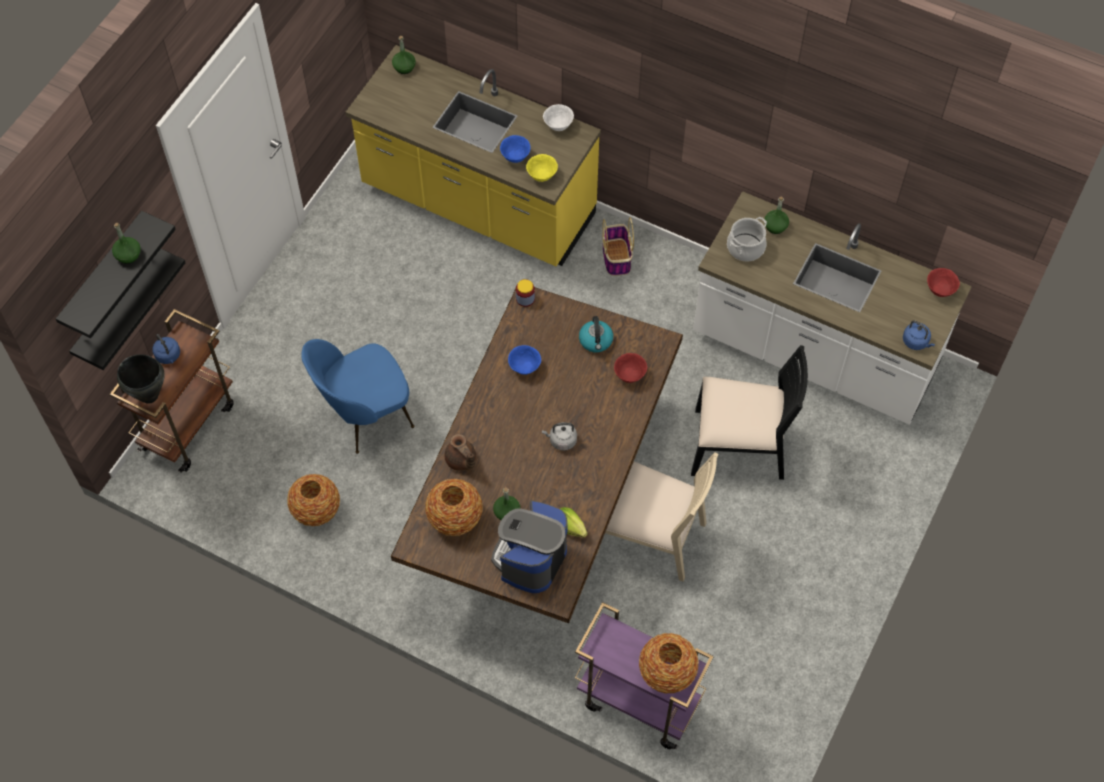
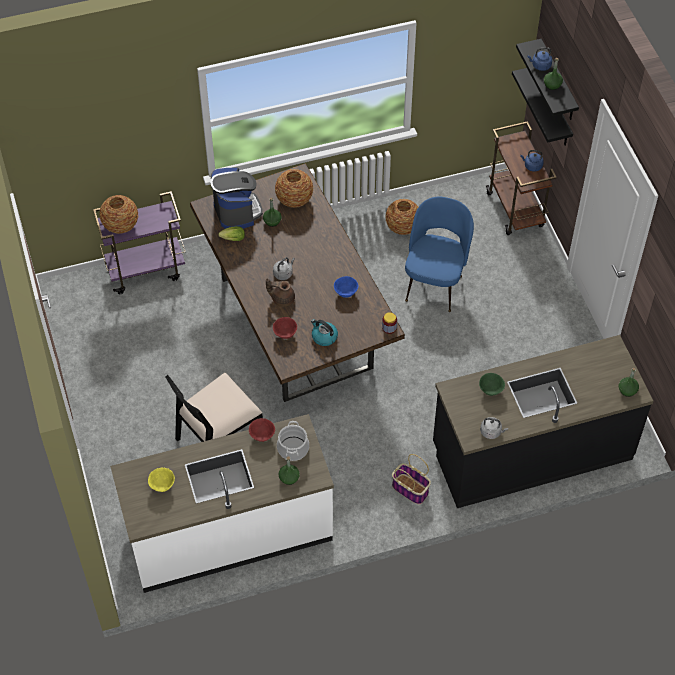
camera: 135 degrees right, 5 degrees down
black cooking pot [117,354,165,404] -> none
yellow counter [346,45,601,266] -> black counter [433,335,653,508]
brown teapot [445,434,476,471] -> brown teapot moved to [266,279,295,307]
blue bowl [500,135,531,163] -> green bowl [479,373,505,396]
yellow bowl [526,154,558,182] -> yellow bowl moved to [148,468,175,492]
white bowl [543,104,574,131] -> grey kettle [480,417,508,439]
beige chair [596,452,718,582] -> none
blue kettle [903,320,935,350] -> blue kettle moved to [527,47,552,71]
red bowl [927,268,960,297] -> red bowl moved to [249,418,275,442]

